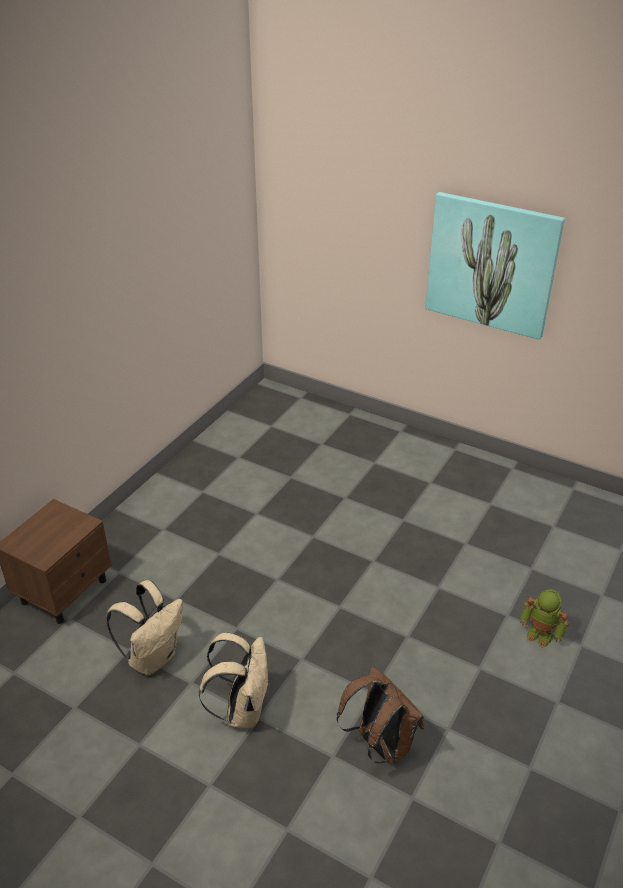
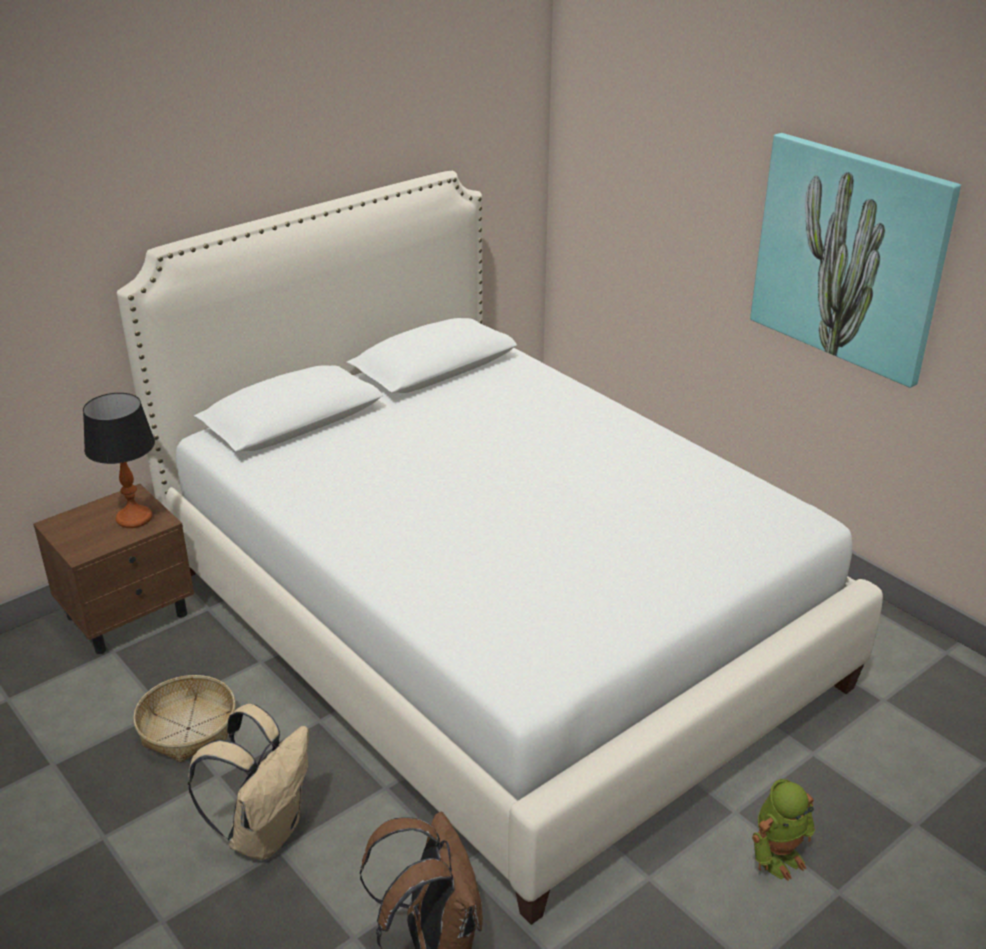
camera: 20 degrees right, 5 degrees down
beige backpack [107,580,183,675] -> basket [133,675,236,763]
toy robot [520,589,569,648] -> toy robot turned 90 degrees counterclockwise [752,779,815,881]
none -> table lamp [83,393,155,528]
none -> white bed [117,171,883,925]

